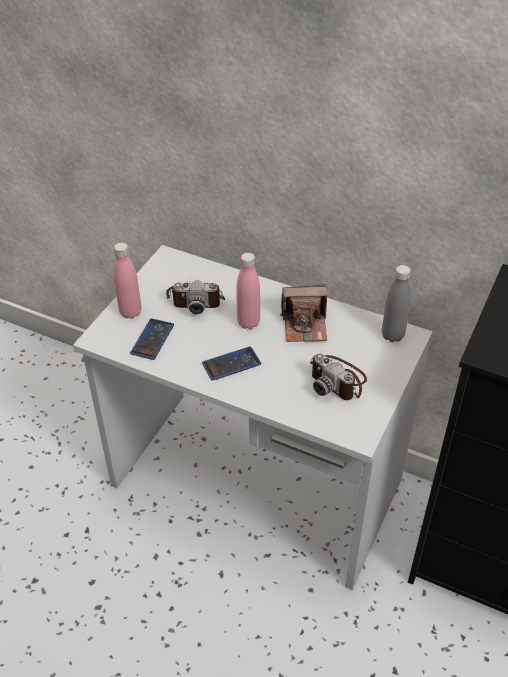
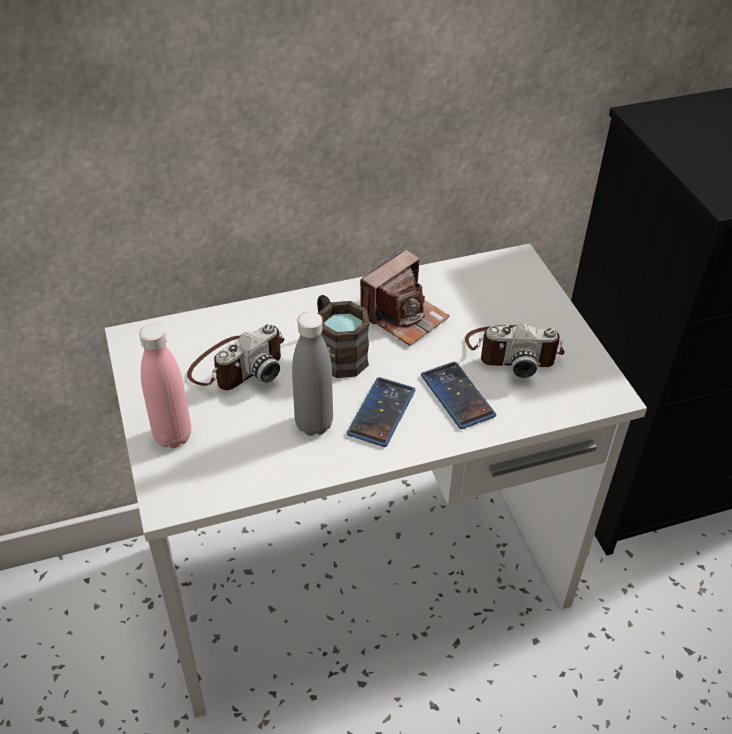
camera: 45 degrees left, 0 degrees up
phone [130,318,174,360] -> phone moved to [421,362,496,429]
pink bottle [236,253,260,329] -> brown mug [317,295,369,378]
grey bottle [382,265,411,342] -> grey bottle moved to [292,312,333,436]

